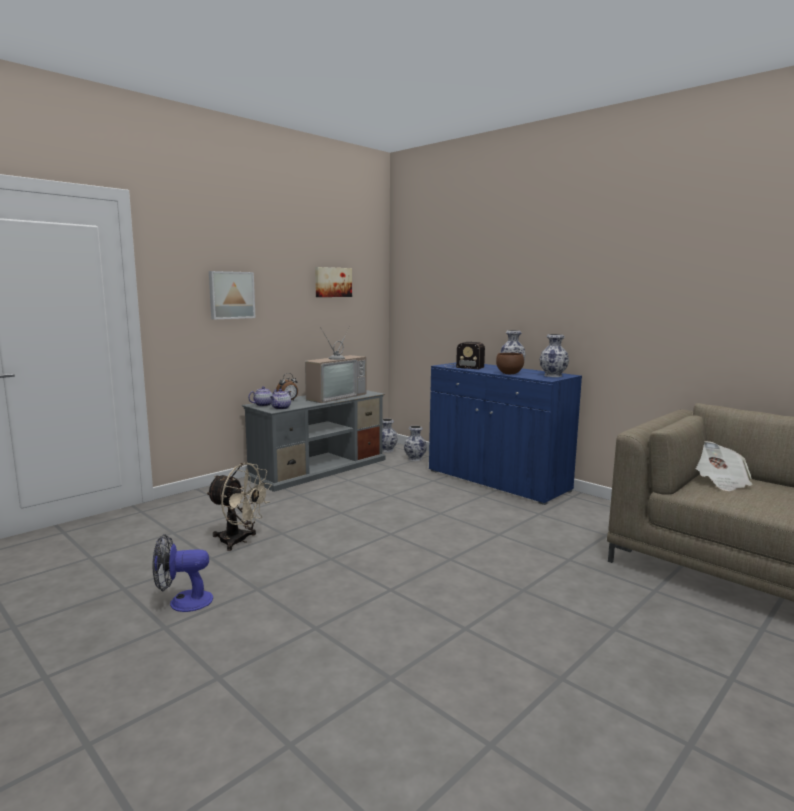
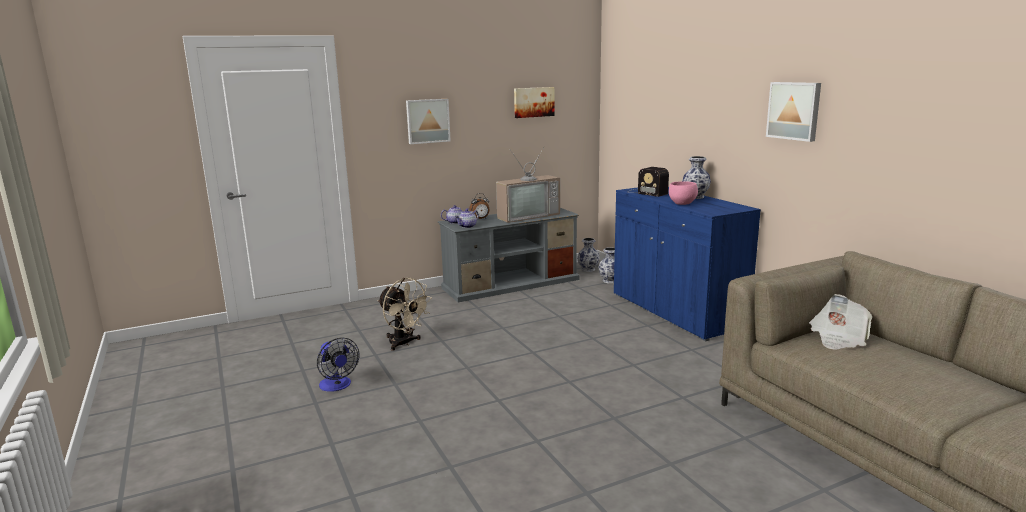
camera: 20 degrees right, 5 degrees up
fan [153,534,213,612] -> fan turned 135 degrees counterclockwise [317,338,359,392]
brown bowl [496,353,524,374] -> pink bowl [669,181,698,205]
vase [540,334,569,377] -> none
none -> picture [766,82,821,142]

